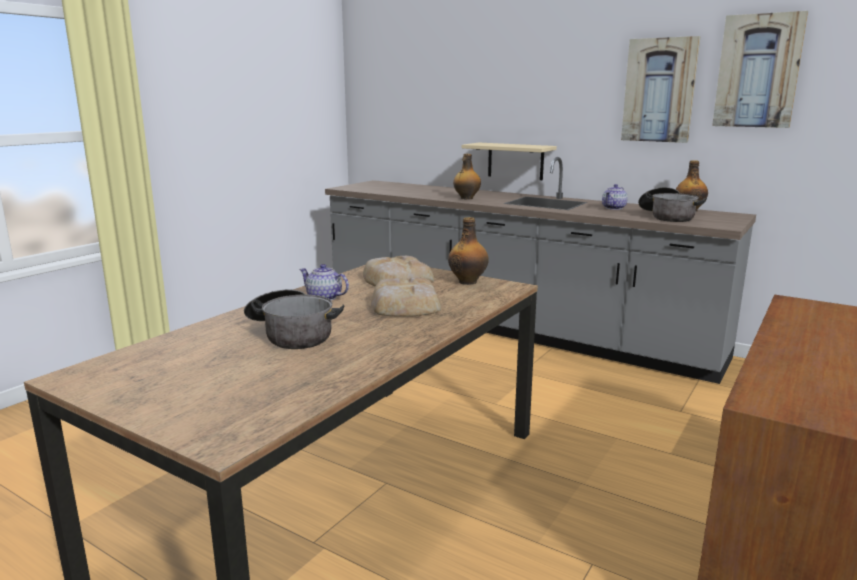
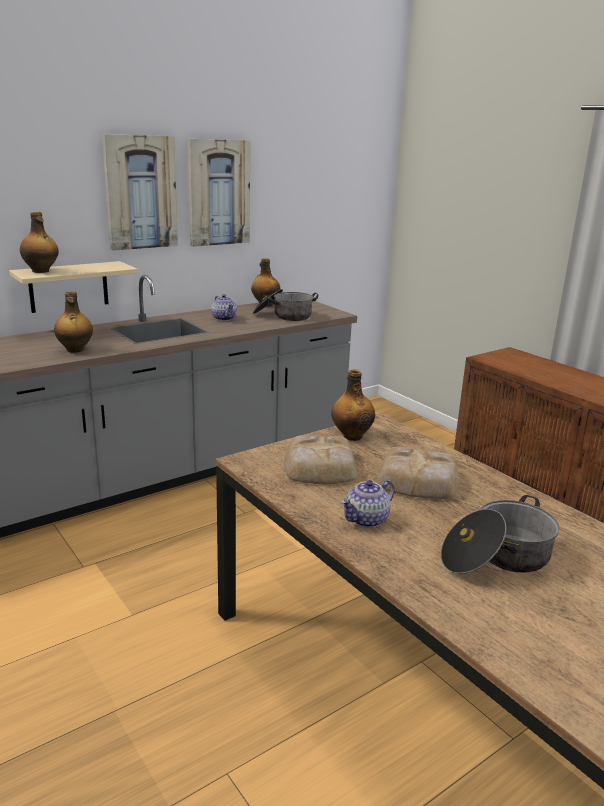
camera: 70 degrees left, 5 degrees up
picture [712,11,808,128] -> picture moved to [102,134,178,251]
none -> bottle [20,212,59,273]

